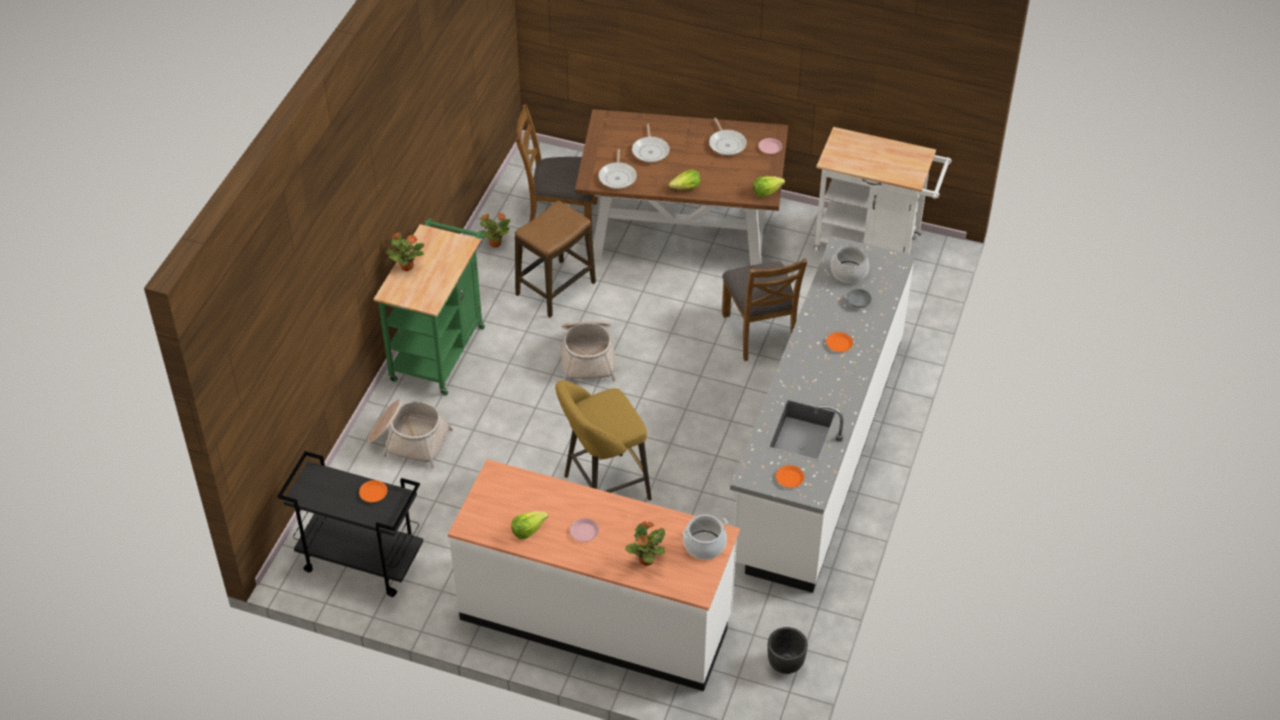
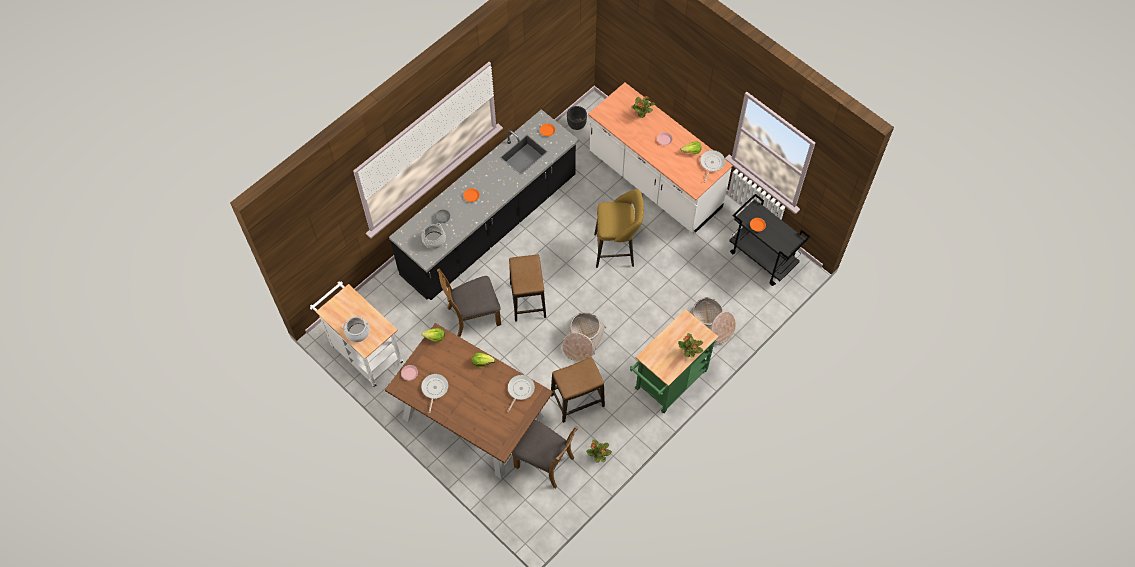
camera: 155 degrees left, 15 degrees up
frying pan [632,123,670,163] -> frying pan moved to [700,150,725,182]
cooking pot [683,514,728,560] -> cooking pot moved to [342,317,370,342]
brown chair [722,258,807,361] -> brown chair turned 120 degrees counterclockwise [437,269,501,337]
white counter [730,236,915,593] -> black counter [389,109,579,300]
none -> stool [509,255,546,322]

